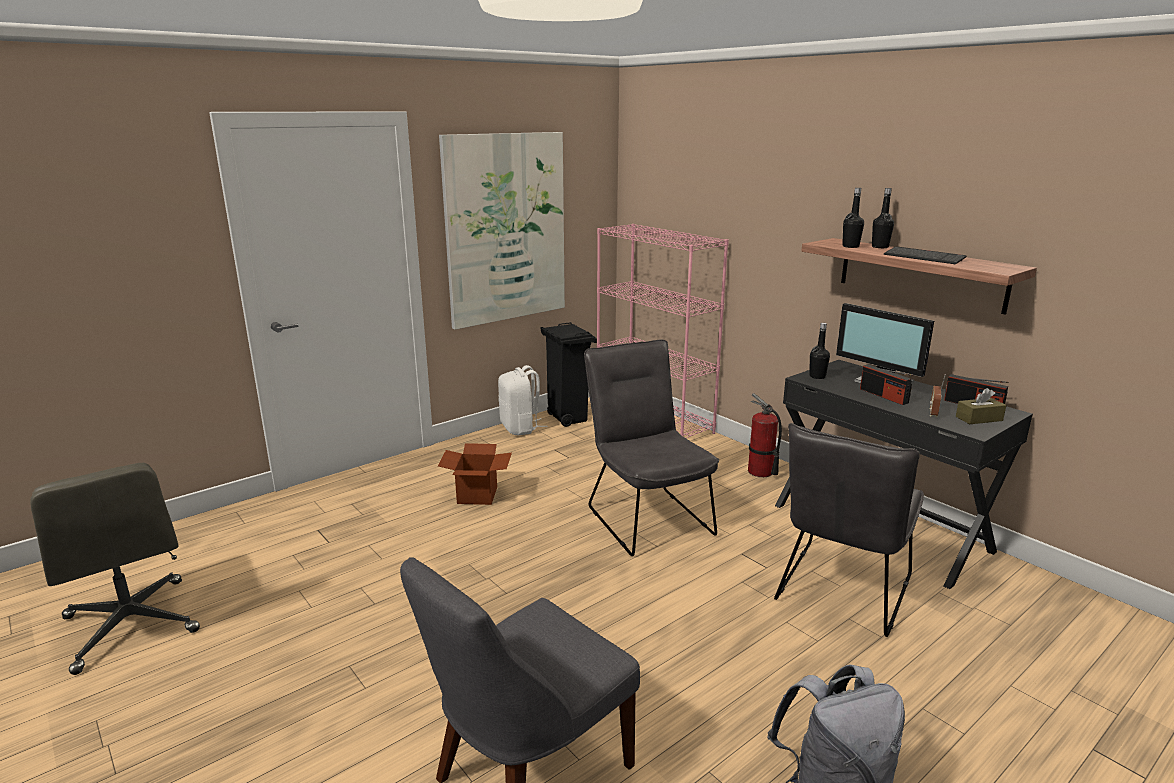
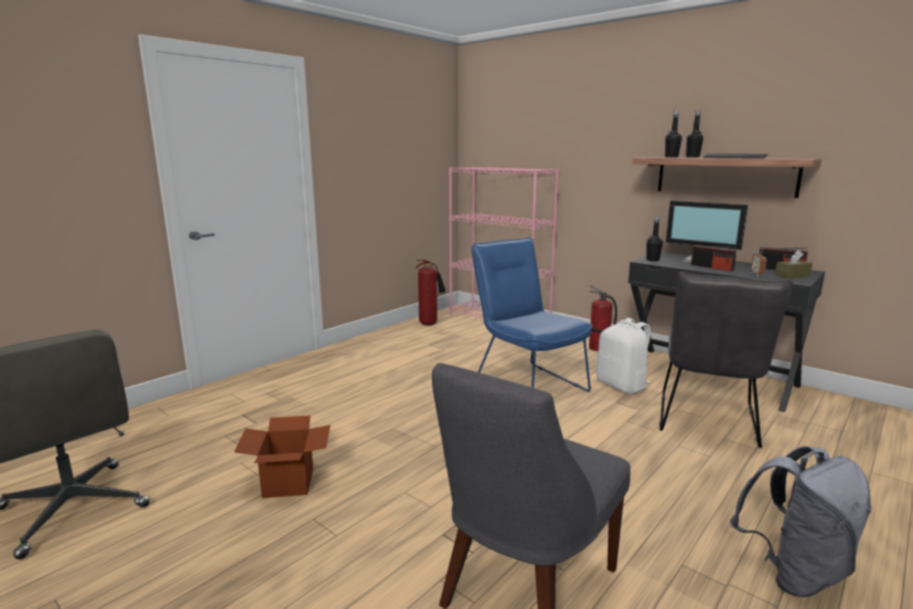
camera: 10 degrees left, 5 degrees down
cardboard box [438,443,512,505] -> cardboard box moved to [234,416,330,498]
picture [439,132,565,330] -> none
white backpack [498,365,548,435] -> white backpack moved to [596,318,651,394]
black trash can [540,322,597,427] -> fire extinguisher [416,260,446,325]
grey chair [584,340,719,556] -> blue chair [472,238,593,392]

